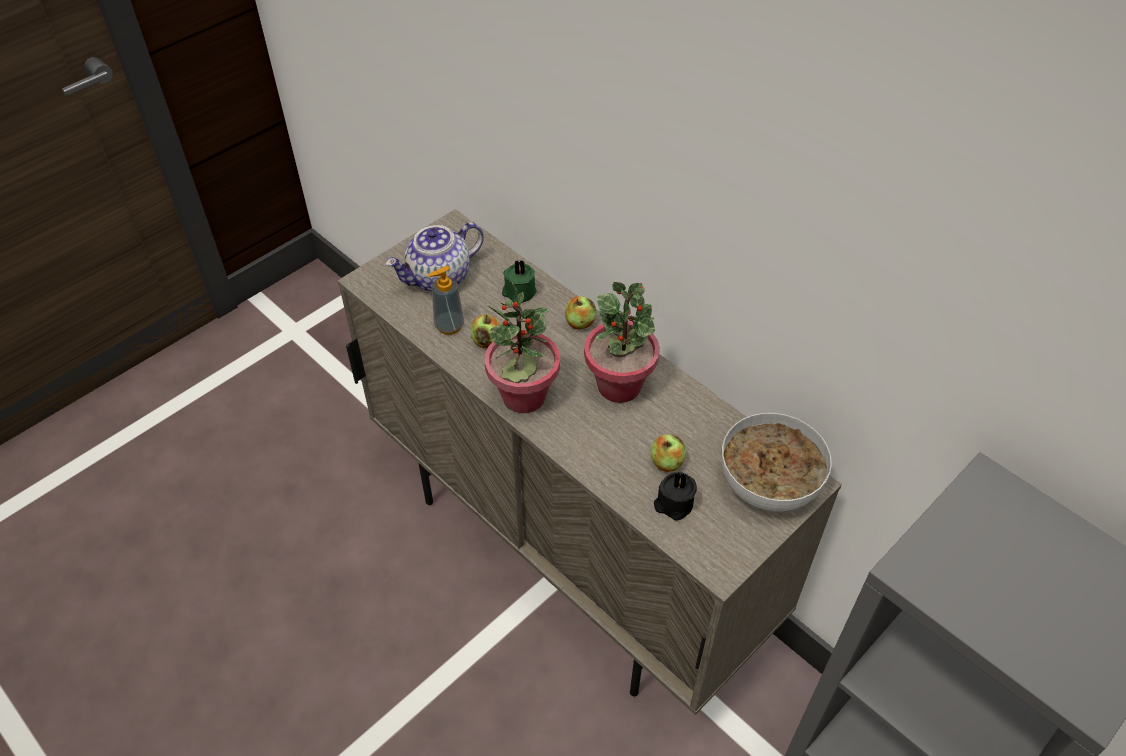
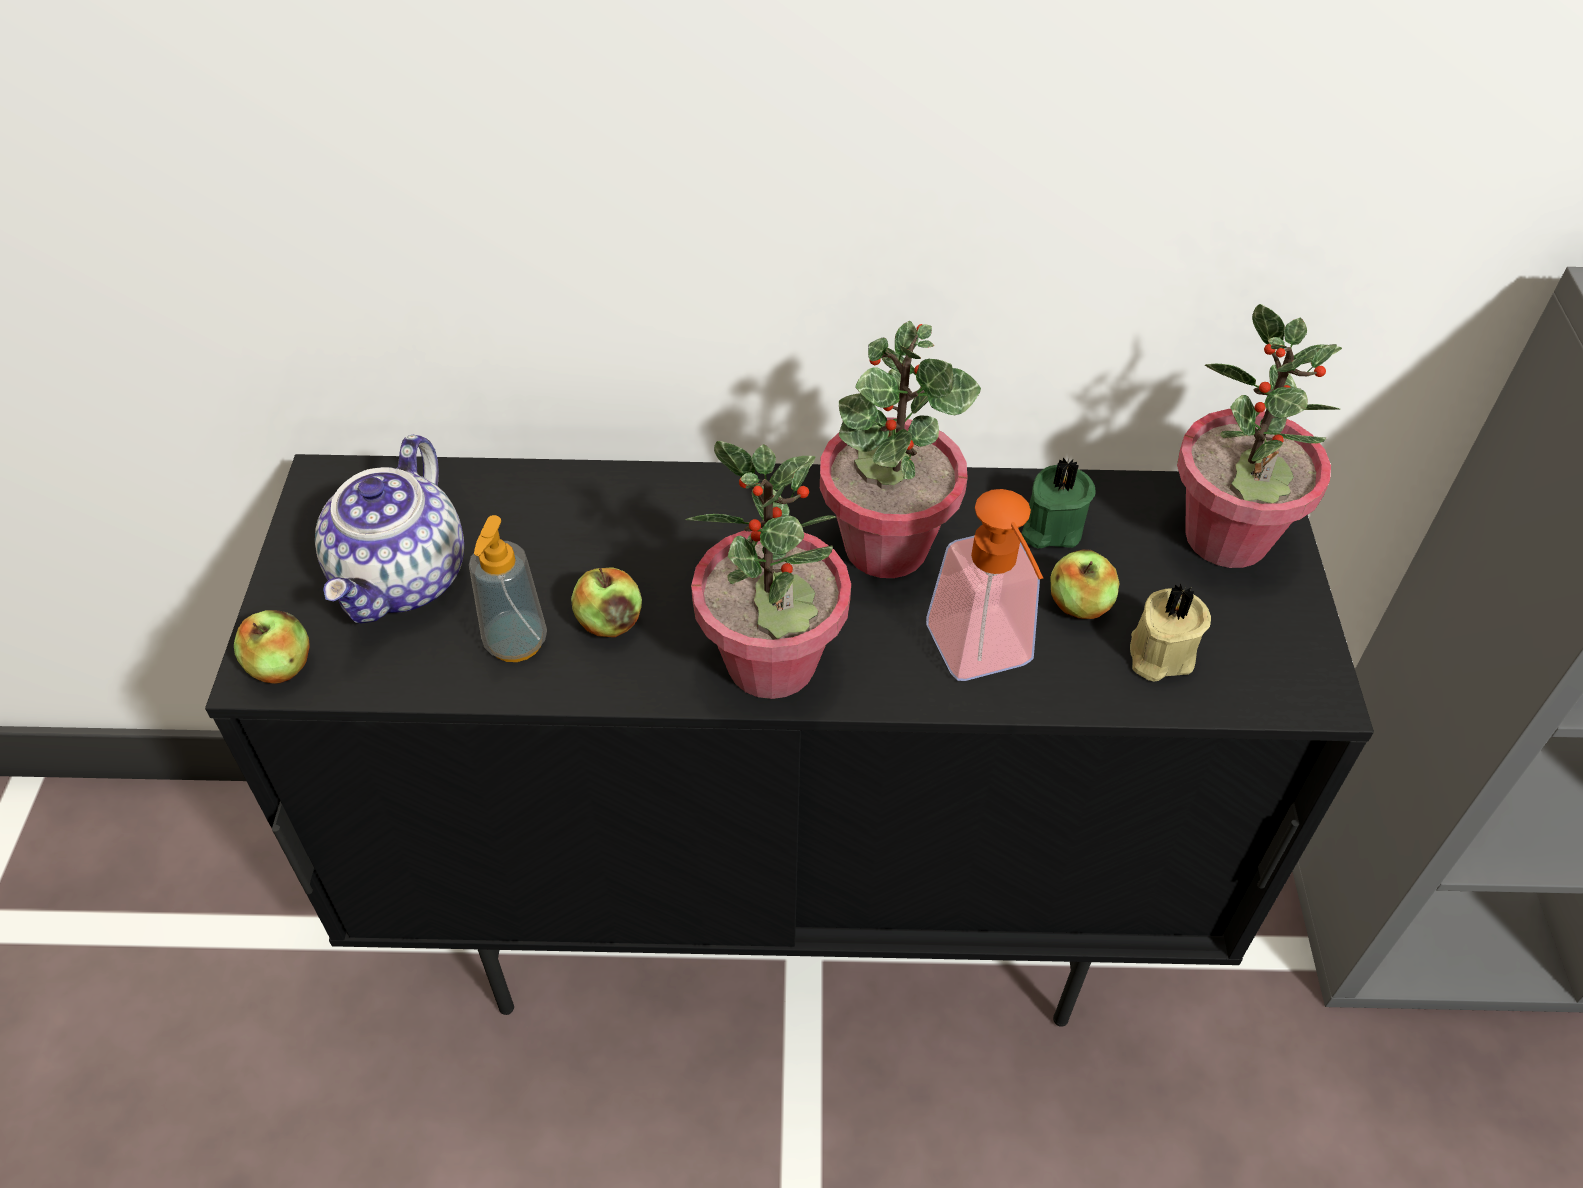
camera: 45 degrees left, 0 degrees up
beige cabinet [337,209,842,715] -> black cabinet [205,454,1374,1027]
green candle [502,259,537,303] -> green candle moved to [1022,457,1096,549]
apple [565,296,596,330] -> apple moved to [234,610,310,684]
black candle [654,472,697,521] -> beige candle [1130,583,1211,681]
bowl [721,413,832,512] -> potted plant [1177,304,1342,568]
none -> soap dispenser [926,489,1043,681]

